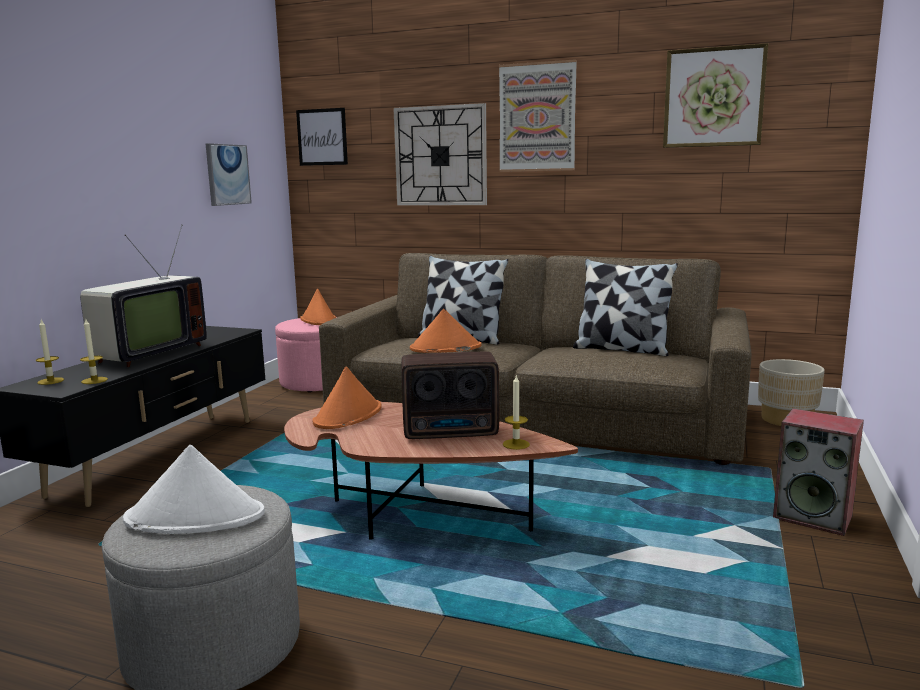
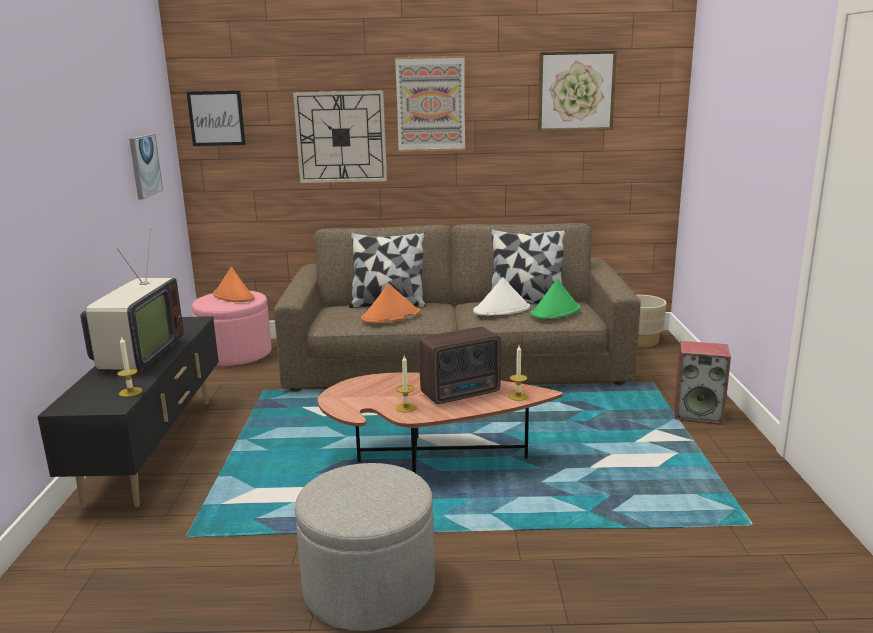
camera: 20 degrees left, 5 degrees up
candle [36,320,64,385] -> candle moved to [396,356,417,412]
white hat [123,445,265,534] -> white hat moved to [473,277,530,316]
orange hat [313,366,382,429] -> none
none -> green hat [531,279,580,319]

